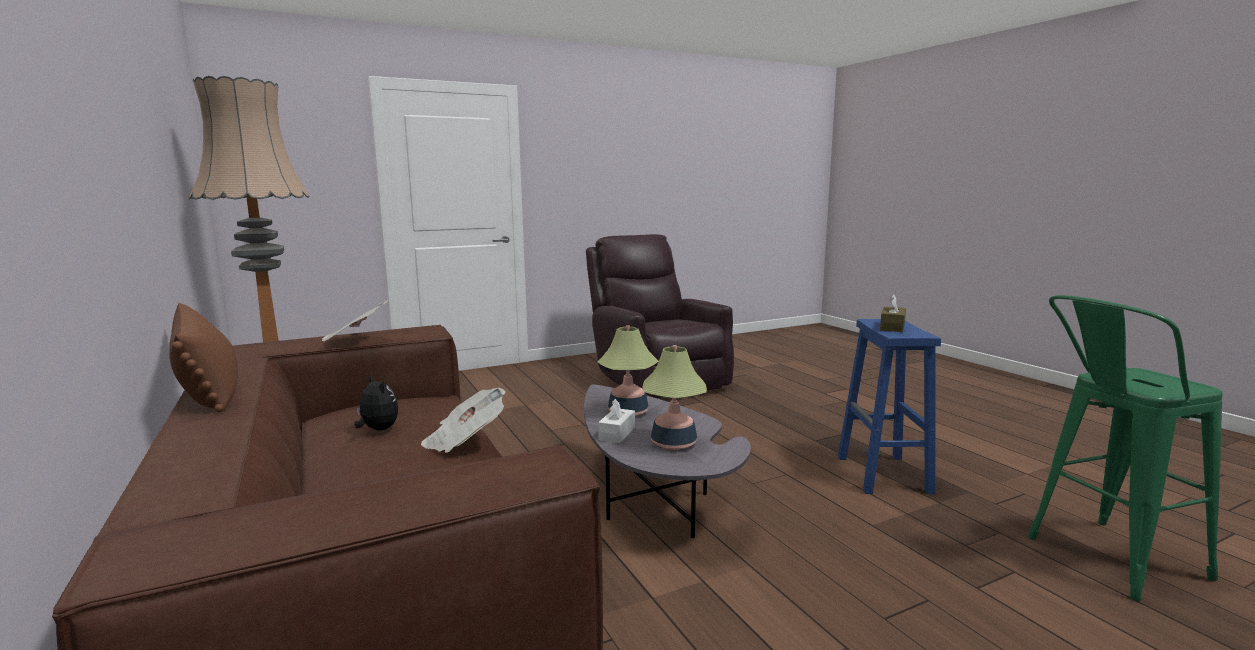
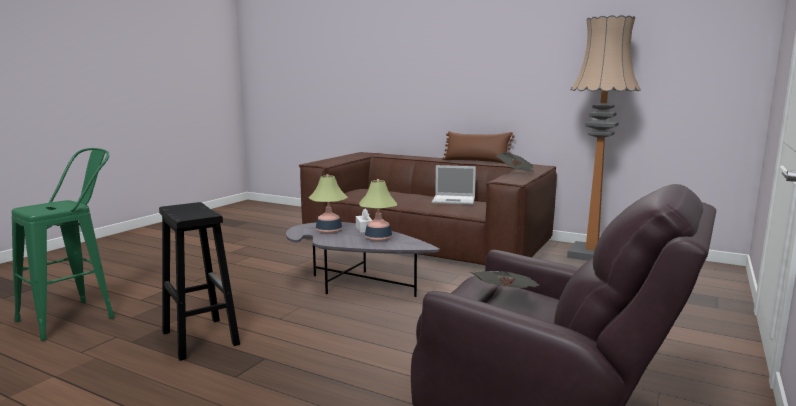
camera: 145 degrees right, 0 degrees up
plush toy [354,375,398,431] -> laptop [432,165,476,205]
newspaper [421,388,506,453] -> newspaper moved to [469,271,540,288]
blue stool [838,319,941,494] -> black stool [159,202,240,361]
brown tissue box [880,294,906,332] -> none

